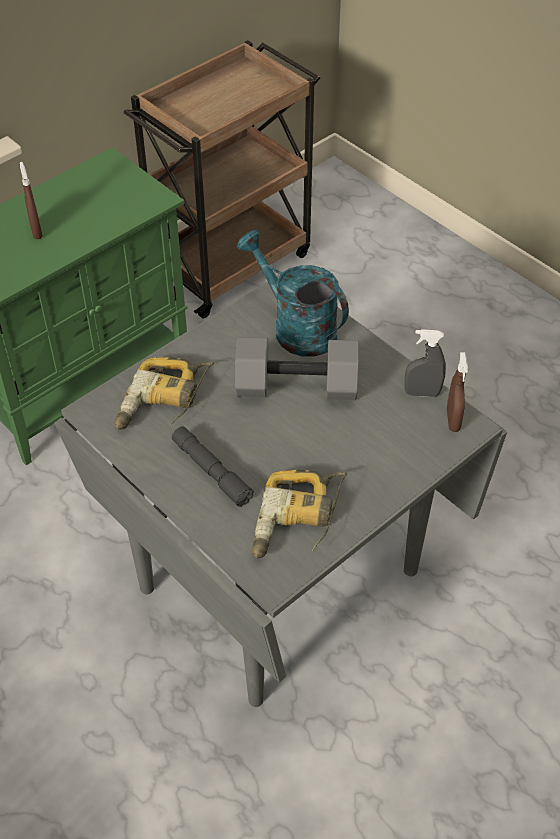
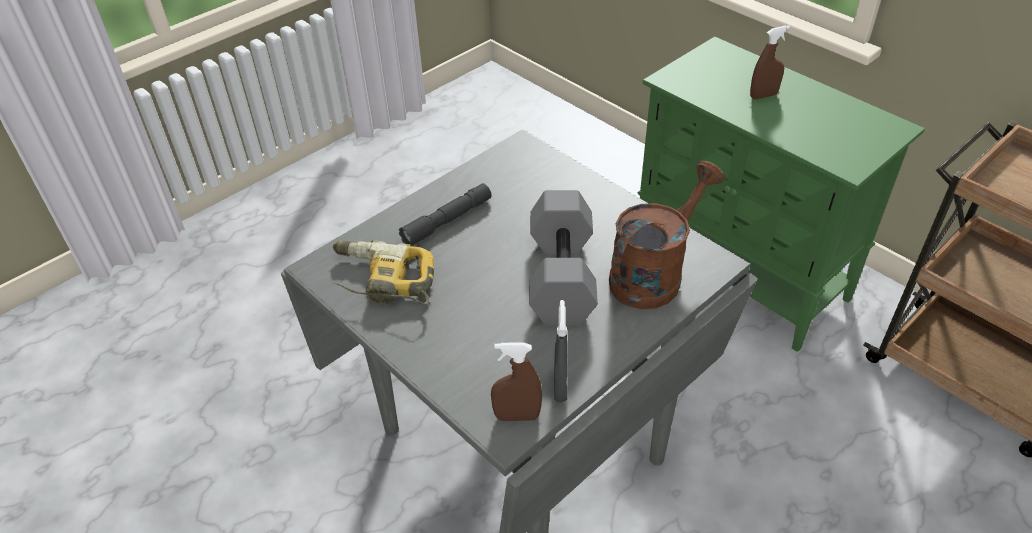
camera: 90 degrees right, 5 degrees down
power drill [114,357,214,430] -> none
turquoise watering can [237,230,349,357] -> brown watering can [609,161,725,309]

